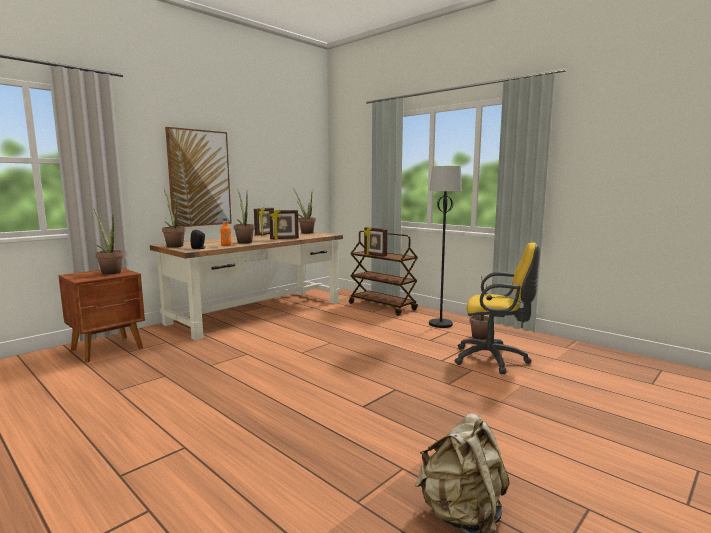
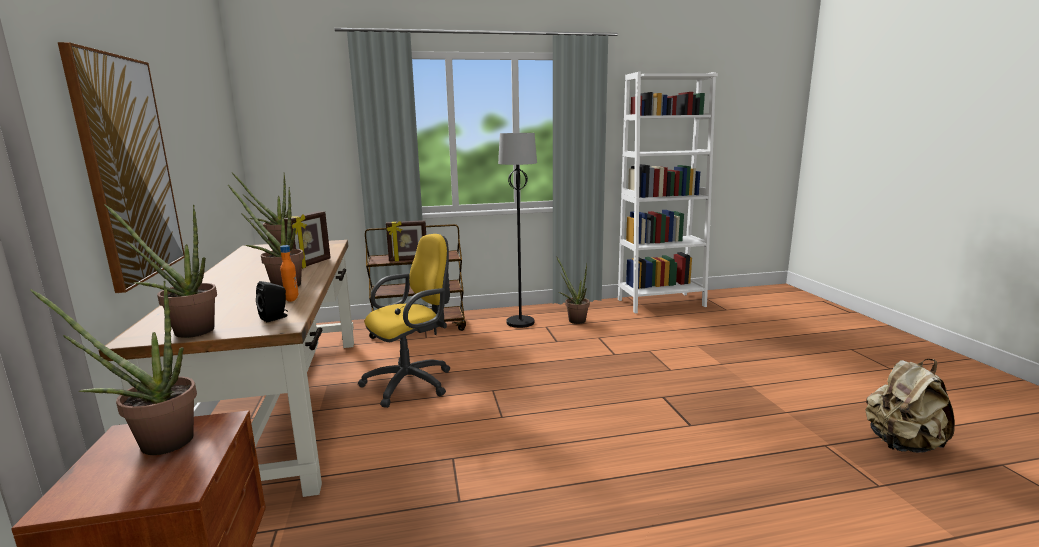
camera: 55 degrees left, 5 degrees up
picture frame [254,208,274,236] -> none
yellow office chair [454,242,540,374] -> yellow office chair moved to [358,234,451,408]
none -> white bookcase [618,72,718,313]

